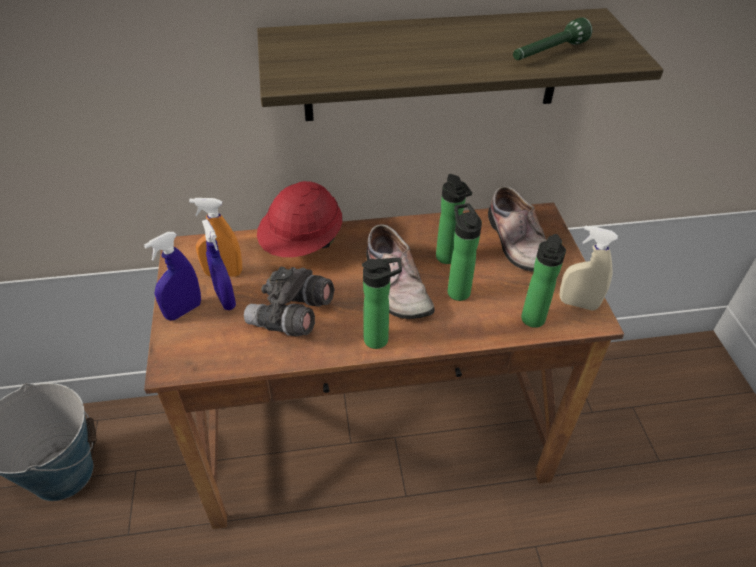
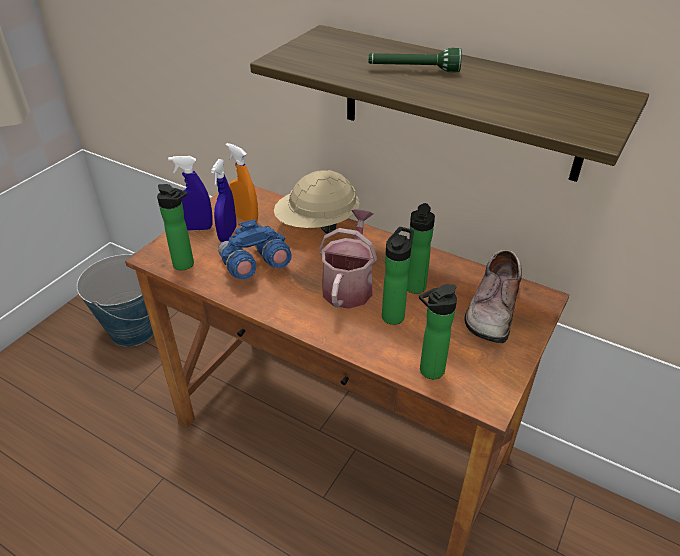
camera: 40 degrees right, 5 degrees down
grey binoculars [244,266,335,337] -> blue binoculars [218,219,292,279]
red hard hat [257,181,342,257] -> beige hard hat [274,170,360,234]
bottle [362,258,402,349] -> bottle moved to [157,184,194,271]
shoe [366,224,435,319] -> watering can [318,209,377,309]
green flashlight [513,17,592,60] -> green flashlight moved to [369,48,462,72]
beige spray bottle [559,225,618,311] -> none

